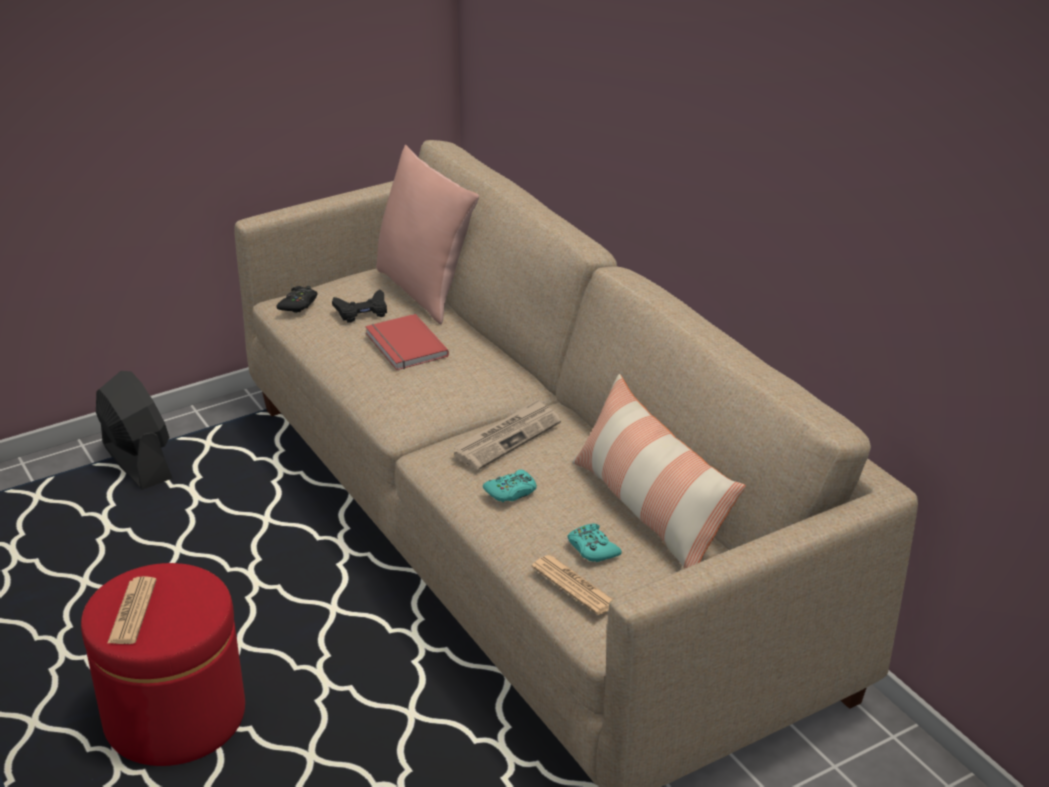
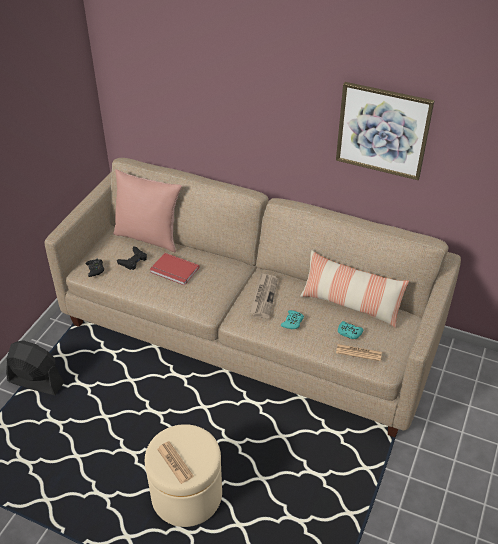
camera: 35 degrees left, 10 degrees up
red ottoman [81,563,245,766] -> beige ottoman [145,424,222,527]
none -> picture [336,82,434,180]

